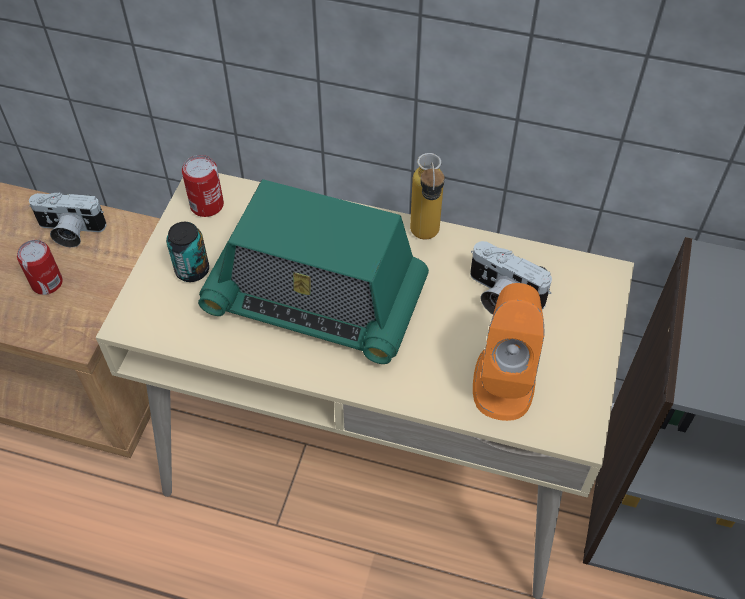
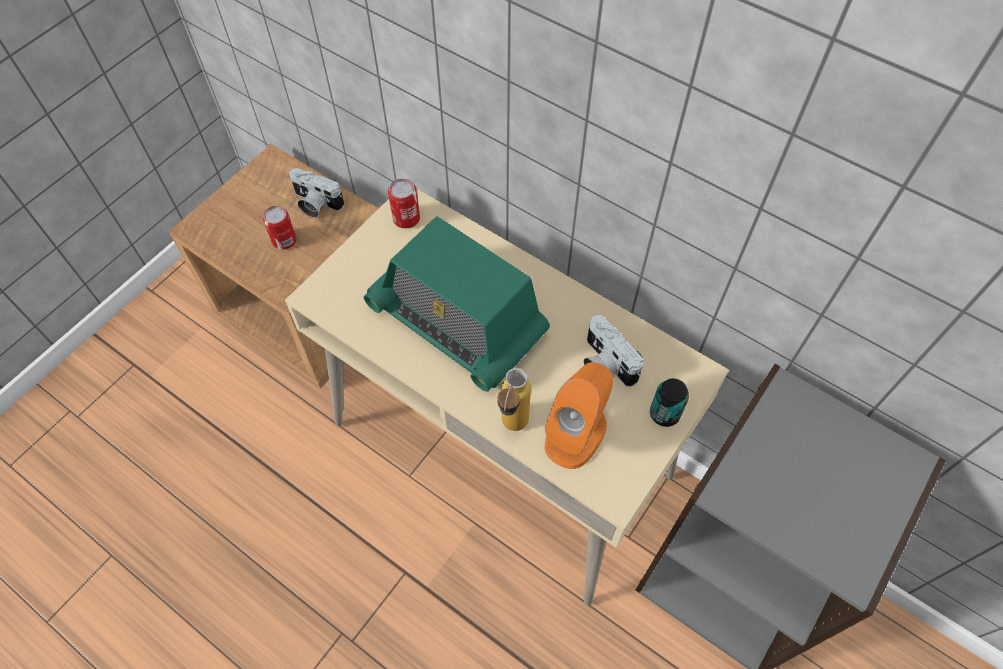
camera: 20 degrees right, 5 degrees up
can [166,222,209,282] -> can moved to [650,378,689,427]
bottle [410,153,445,240] -> bottle moved to [497,368,531,431]

